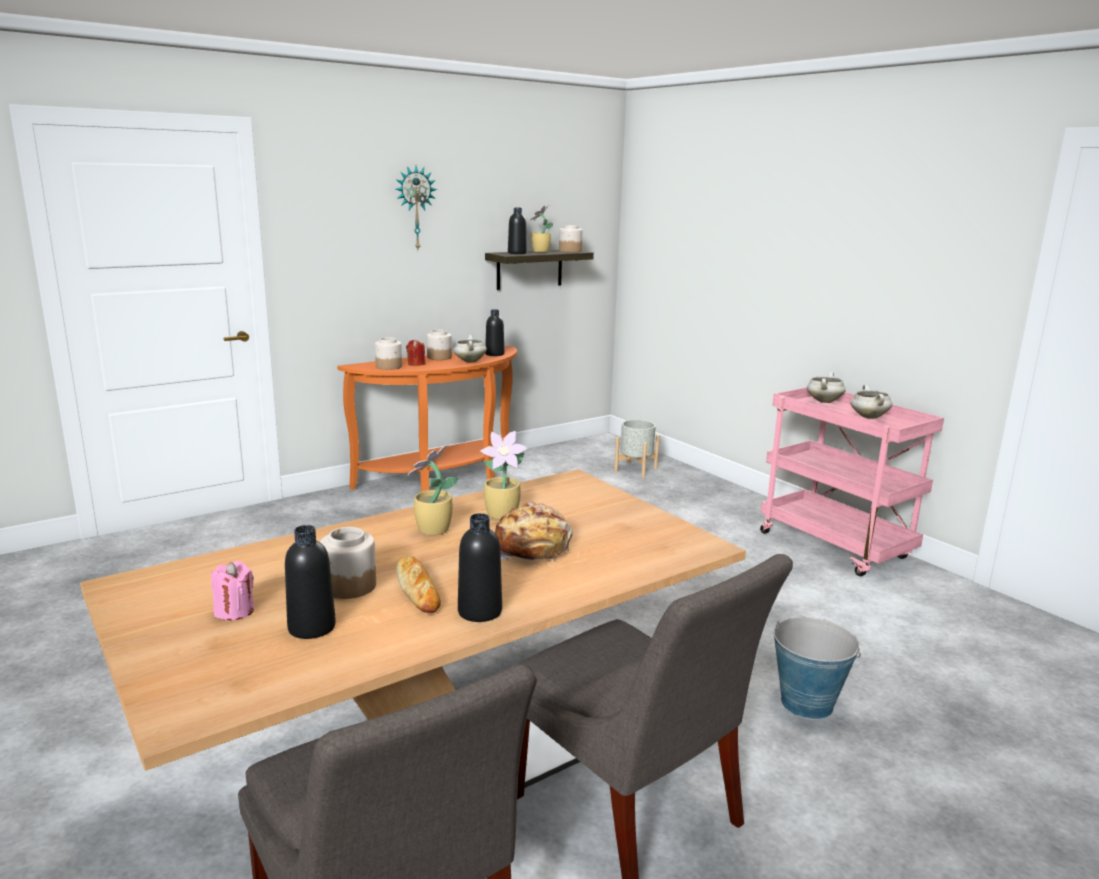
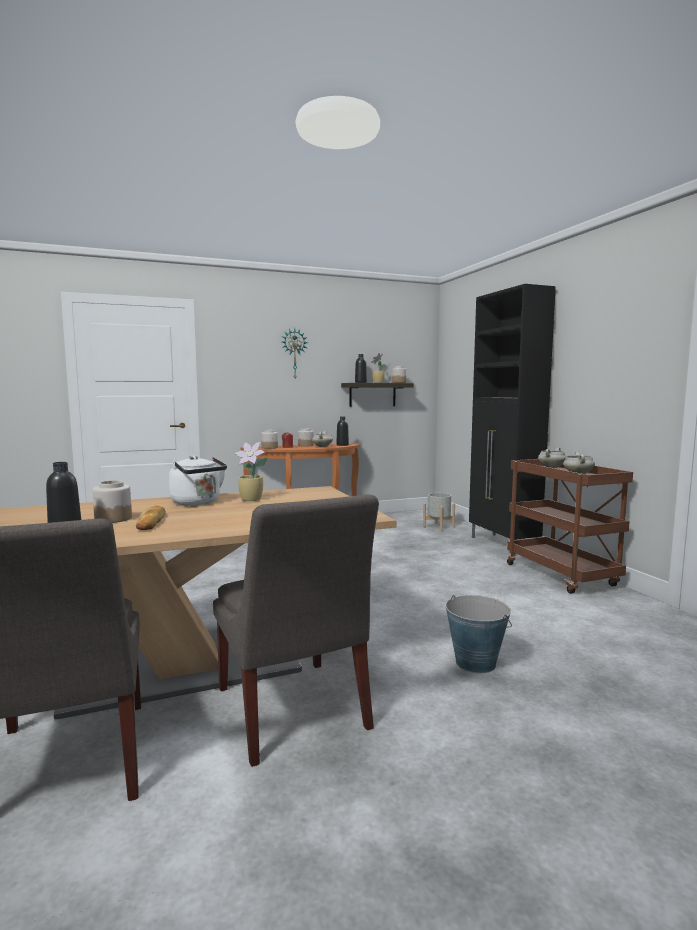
camera: 15 degrees right, 10 degrees down
pink candle [211,561,254,620] -> none
potted plant [408,445,458,535] -> white kettle [169,456,227,506]
black bottle [458,513,502,622] -> none
bread [495,502,573,561] -> none
pink cart [760,387,944,576] -> brown cart [507,459,633,594]
none -> black cabinet [469,284,556,556]

